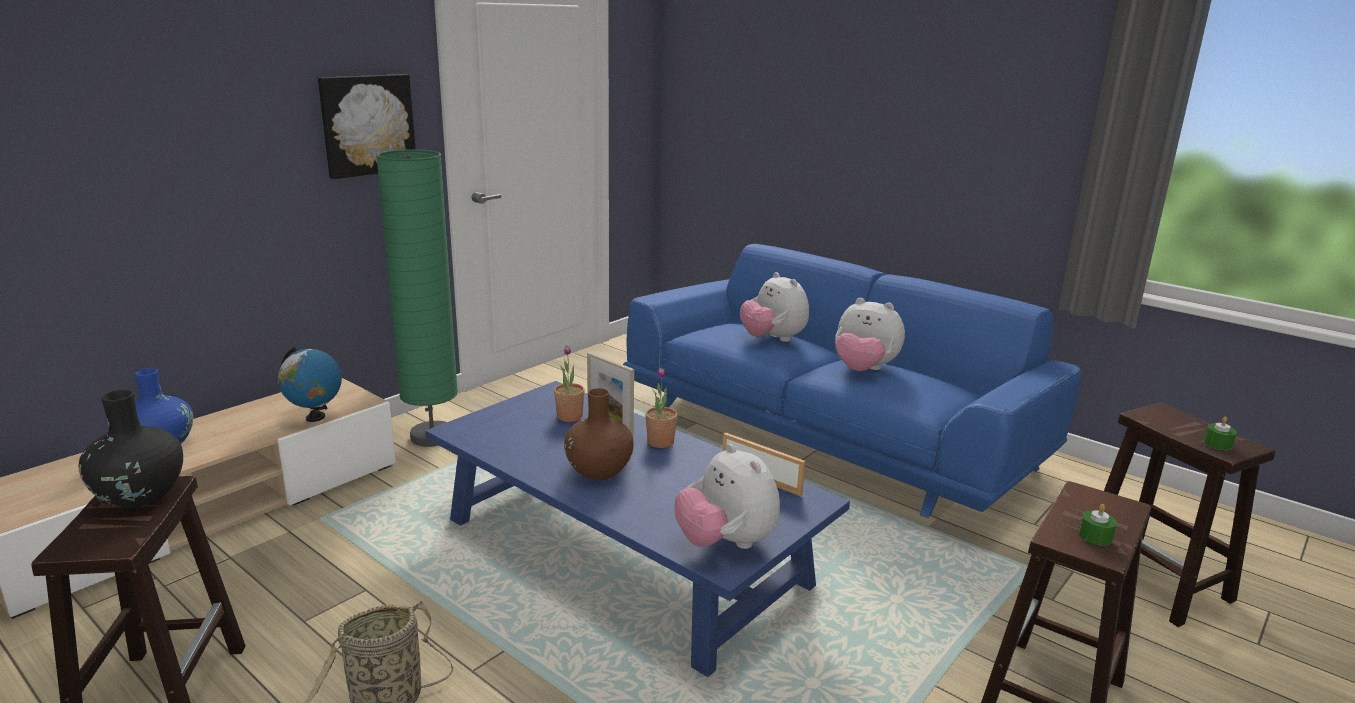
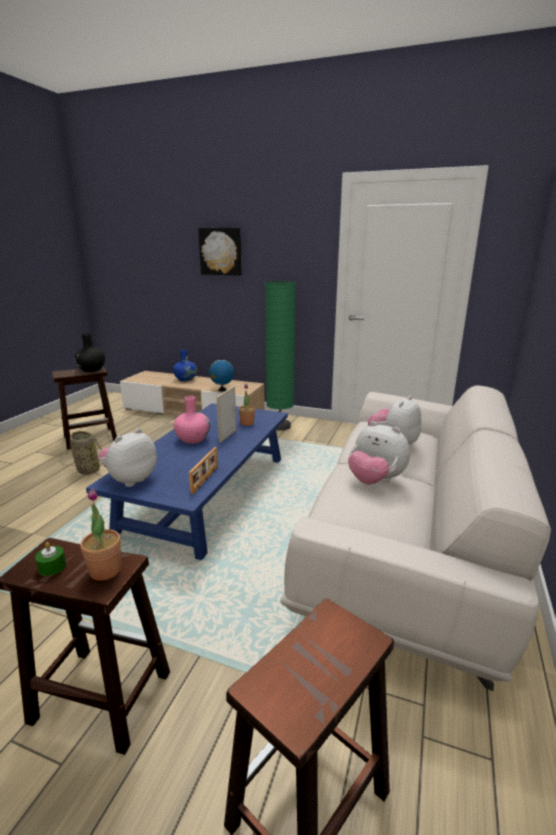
camera: 70 degrees right, 0 degrees up
picture [318,74,416,179] -> picture moved to [198,228,242,276]
brown vase [564,388,634,480] -> pink vase [174,396,210,444]
blue sofa [623,244,1081,518] -> white sofa [280,385,551,691]
potted plant [645,368,678,448] -> potted plant moved to [81,489,121,581]
plush toy [835,298,905,371] -> plush toy turned 60 degrees counterclockwise [348,421,410,485]
green candle [1203,416,1237,450] -> none

